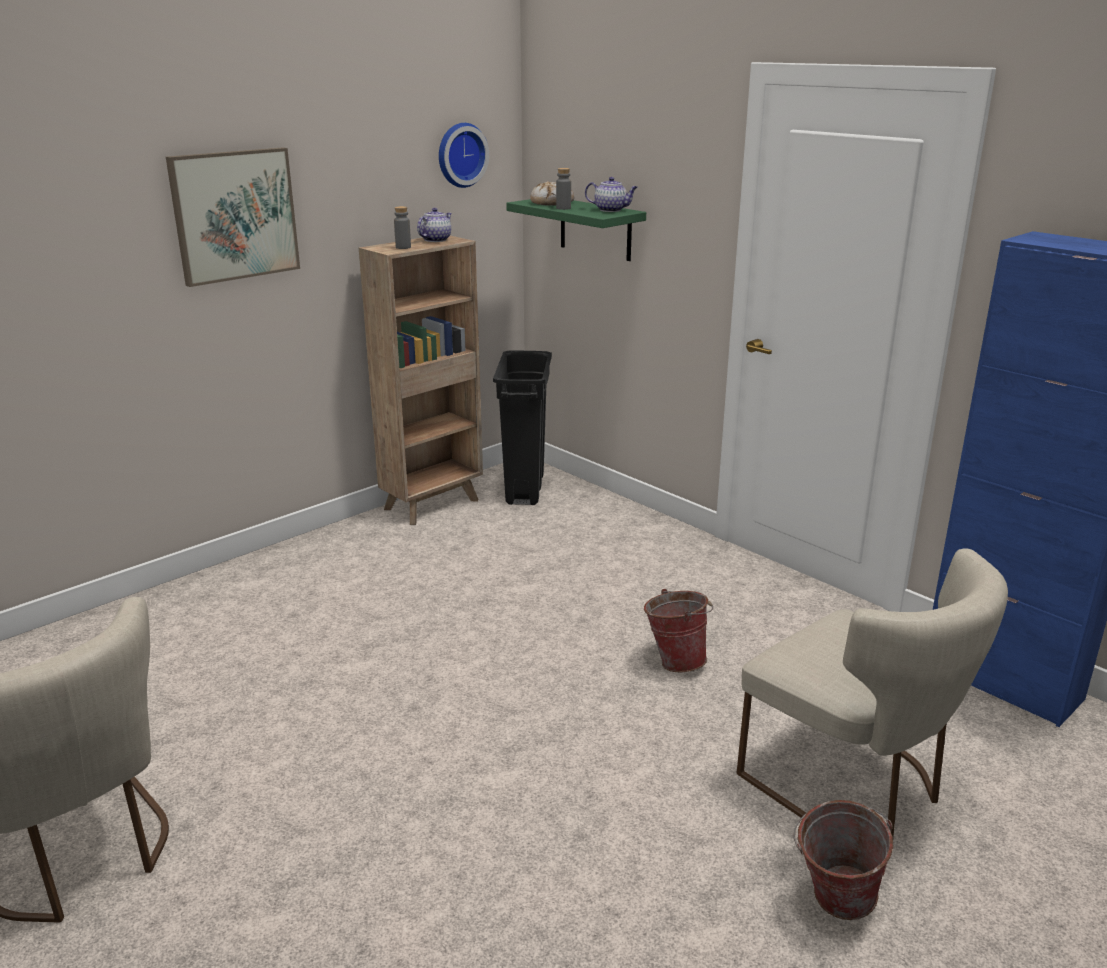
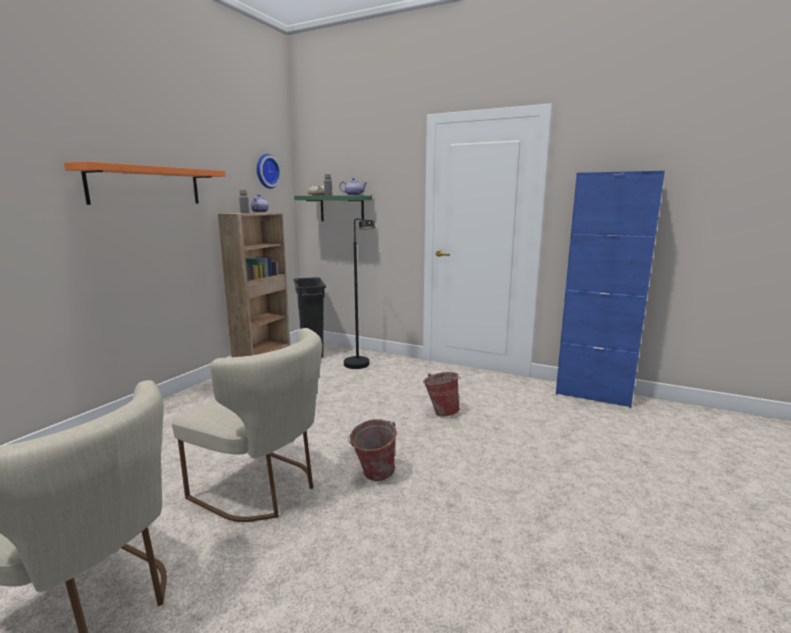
camera: 20 degrees left, 10 degrees down
picture [166,147,300,287] -> orange shelf [64,161,226,205]
beige chair [737,548,1008,837] -> beige chair moved to [172,328,322,522]
bucket [793,800,893,920] -> bucket moved to [348,419,397,481]
none -> black floor lamp [344,218,375,369]

